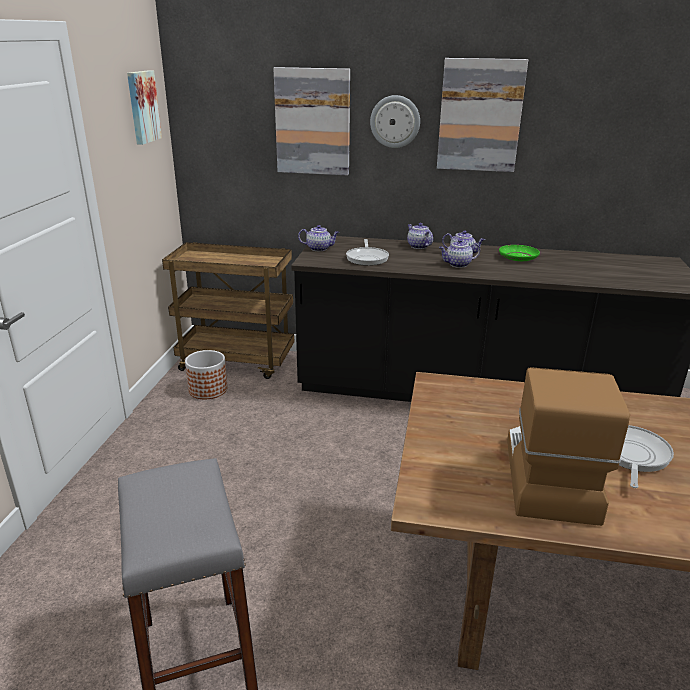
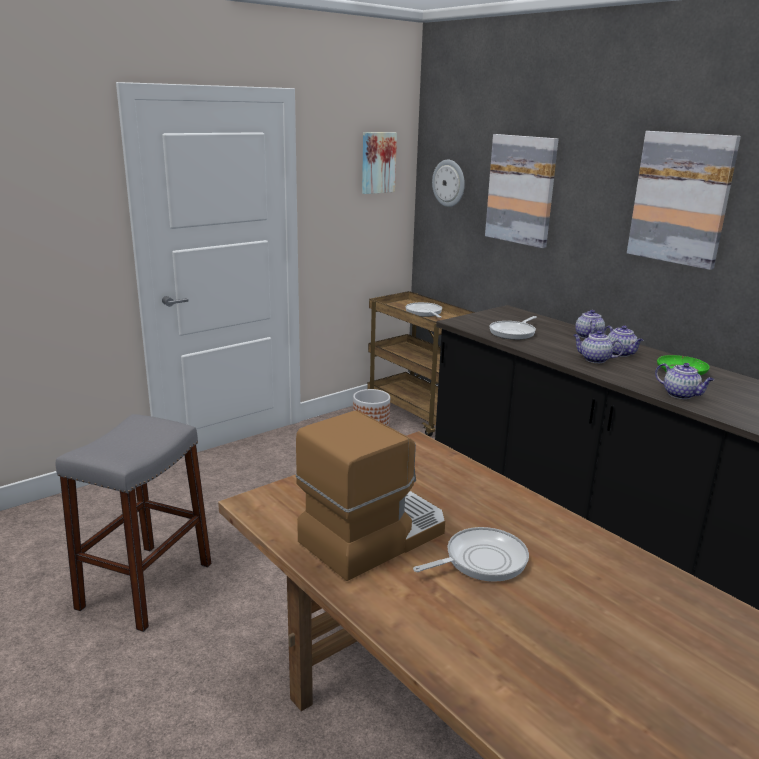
camera: 40 degrees right, 5 degrees down
teapot [298,225,339,251] -> teapot moved to [655,363,714,399]
wall clock [370,95,420,148] -> wall clock moved to [432,160,465,207]
none -> frying pan [405,302,442,318]

